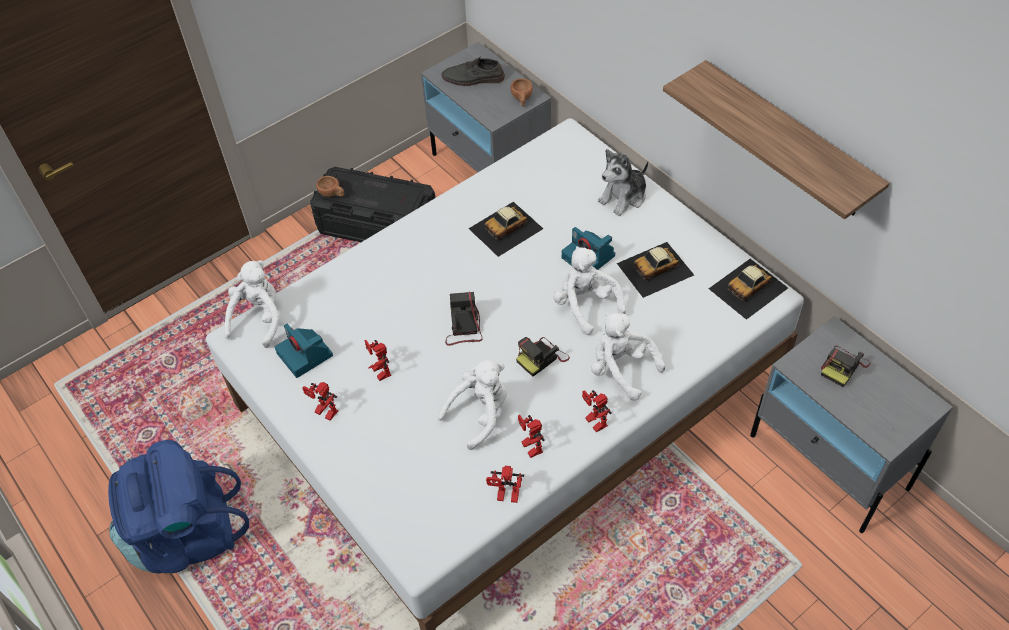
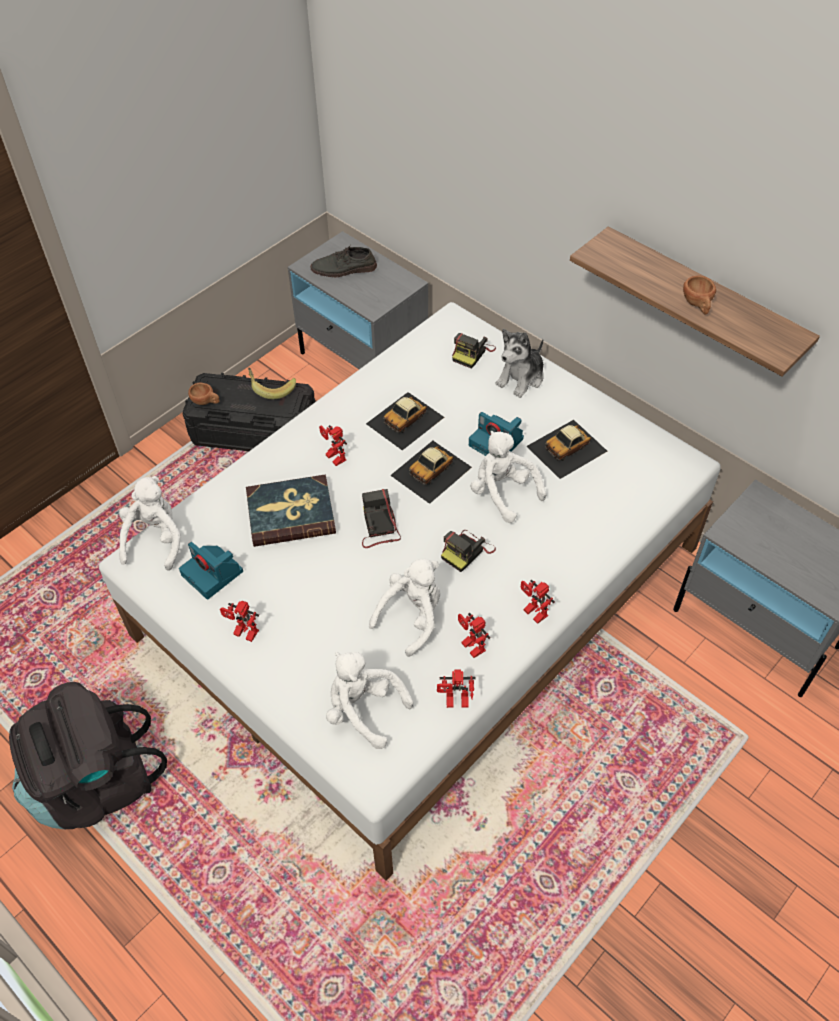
camera: 10 degrees left, 0 degrees up
blue backpack [108,440,249,574] -> black backpack [9,682,167,829]
toy robot [365,340,391,381] -> toy robot moved to [319,425,347,466]
brown cup [510,78,533,106] -> brown cup moved to [683,275,716,314]
white plush toy [591,313,666,401] -> white plush toy moved to [326,652,414,749]
toy car [709,259,788,320] -> toy car moved to [390,441,472,504]
camera [821,346,870,387] -> camera moved to [452,333,496,369]
none -> book [246,474,336,547]
none -> banana [248,368,296,399]

